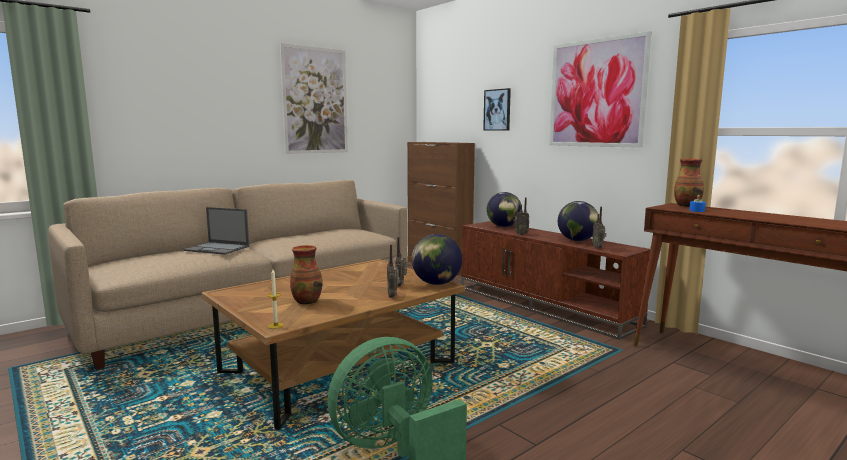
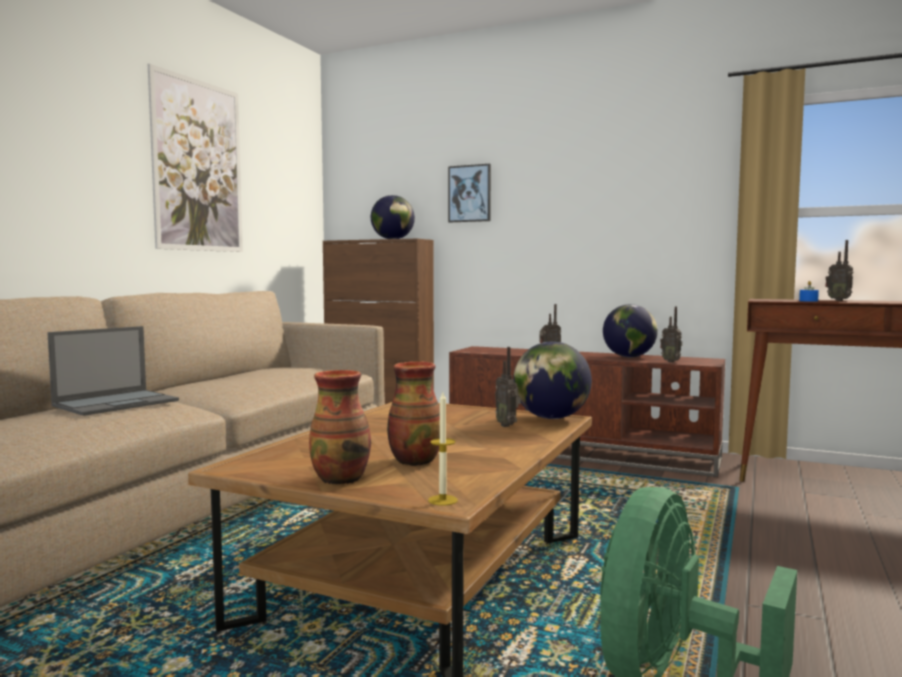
camera: 25 degrees left, 5 degrees down
laptop [183,207,249,255] -> laptop turned 45 degrees counterclockwise [47,326,179,416]
radio [387,245,400,298] -> radio moved to [825,240,853,301]
globe [487,192,521,227] -> globe moved to [371,195,415,239]
picture [550,31,651,148] -> none
vase [674,159,704,207] -> vase moved to [309,370,371,485]

